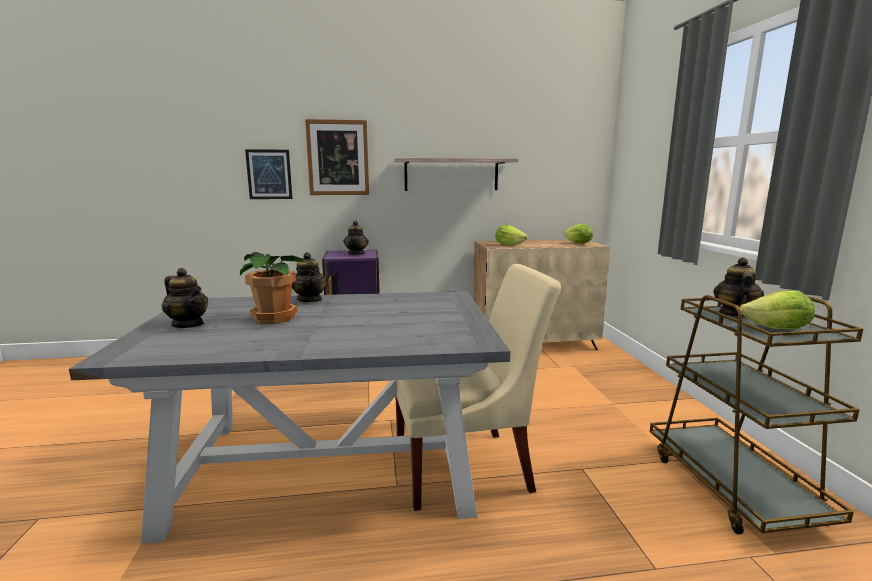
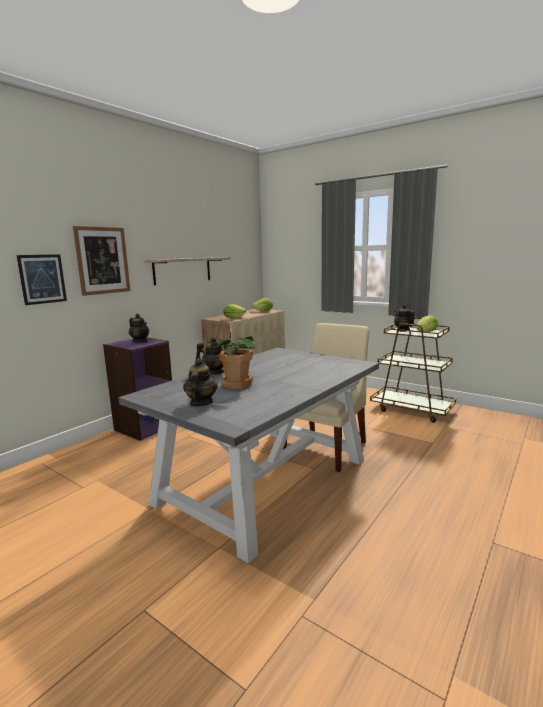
camera: 45 degrees left, 0 degrees up
teapot [162,268,208,328] -> teapot turned 75 degrees counterclockwise [183,358,218,407]

